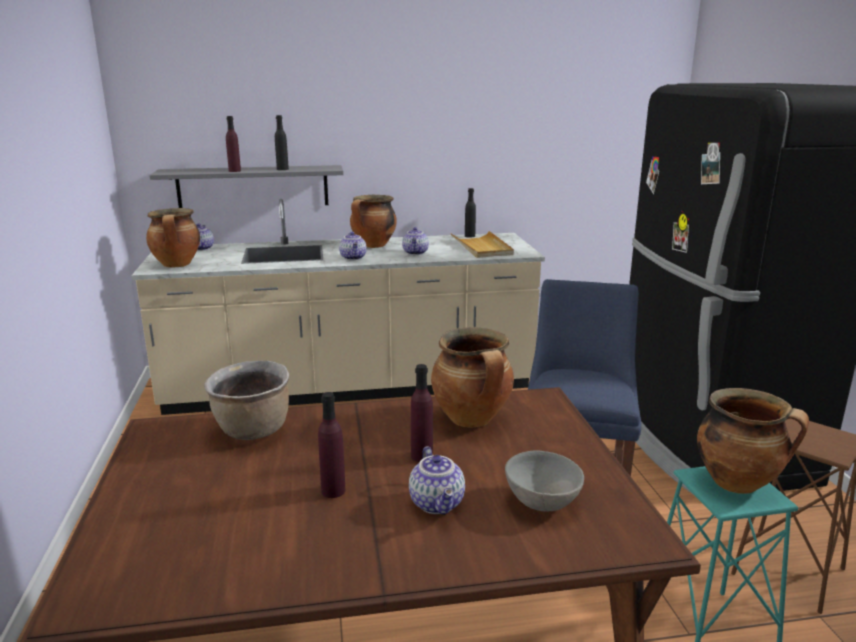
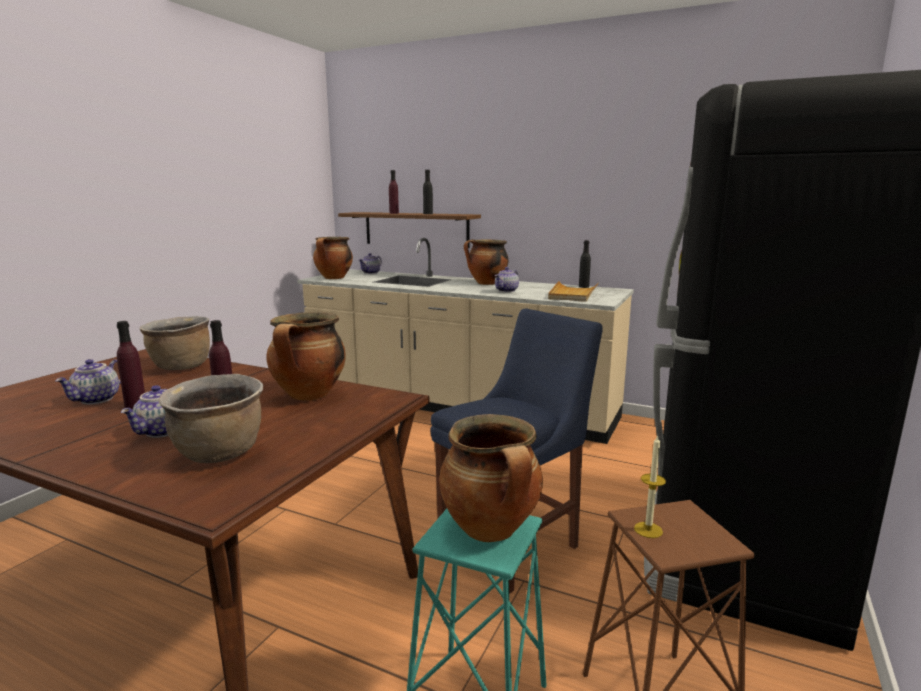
camera: 35 degrees right, 5 degrees down
grey shelf [149,165,344,208] -> brown shelf [338,212,481,248]
teapot [339,232,367,260] -> teapot moved to [55,359,121,405]
grey bowl [505,450,584,512] -> brown cooking pot [159,374,263,463]
none -> candle [634,435,666,538]

